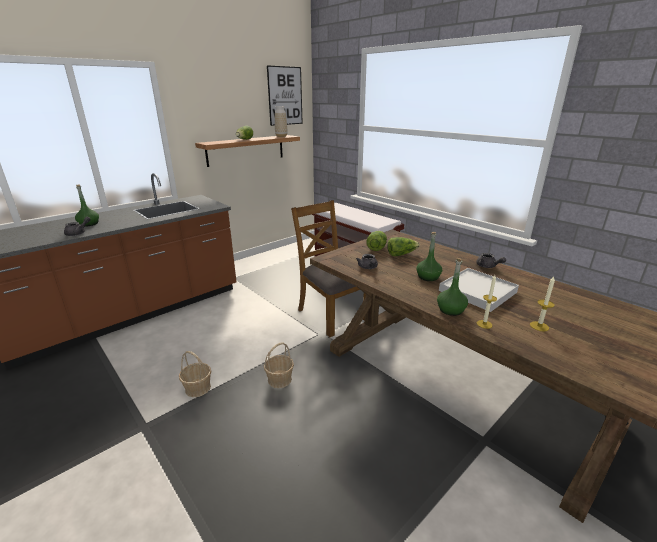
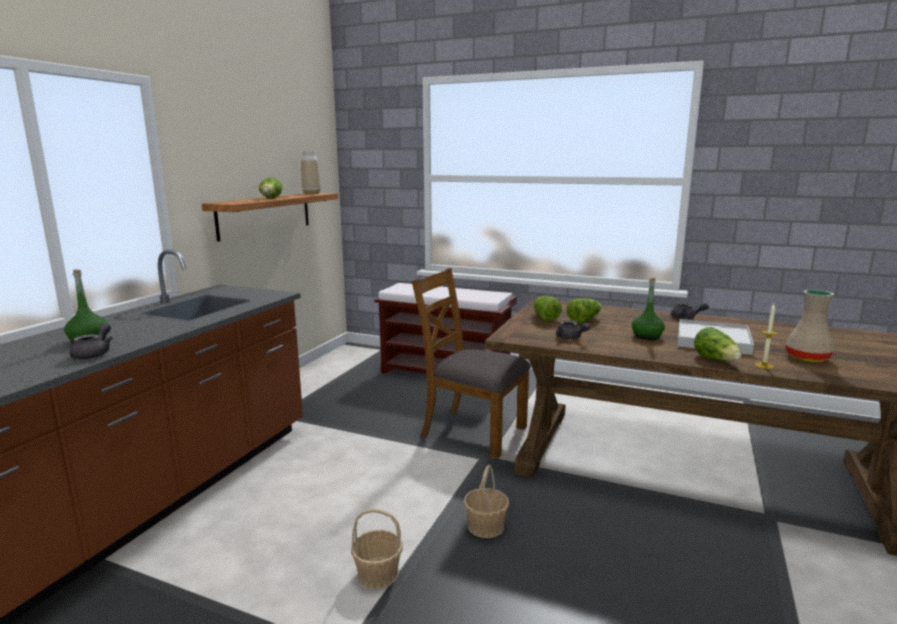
camera: 25 degrees left, 10 degrees down
picture [267,65,303,126] -> none
green bottle [437,258,468,316] -> lettuce [694,327,742,361]
candle [530,277,555,332] -> beige vase [785,290,834,362]

